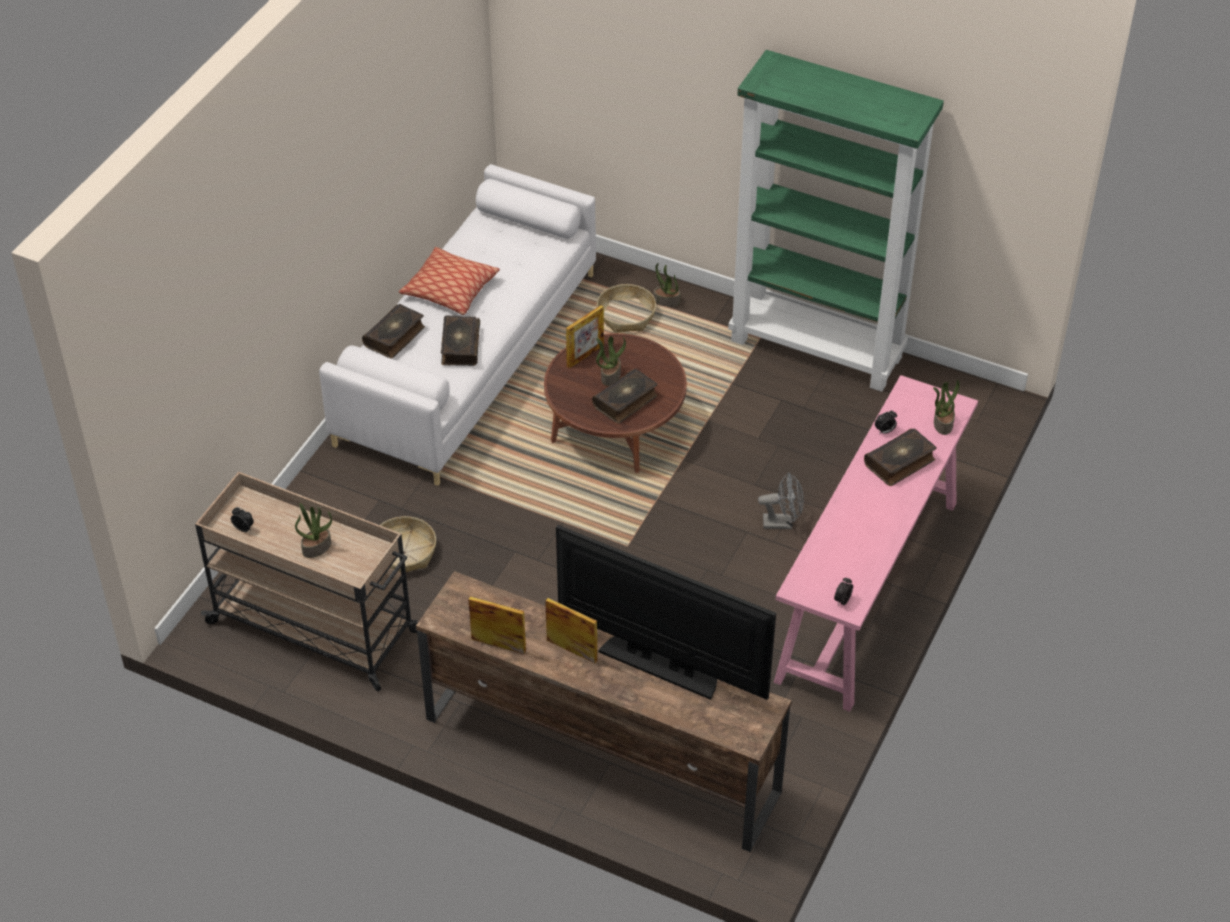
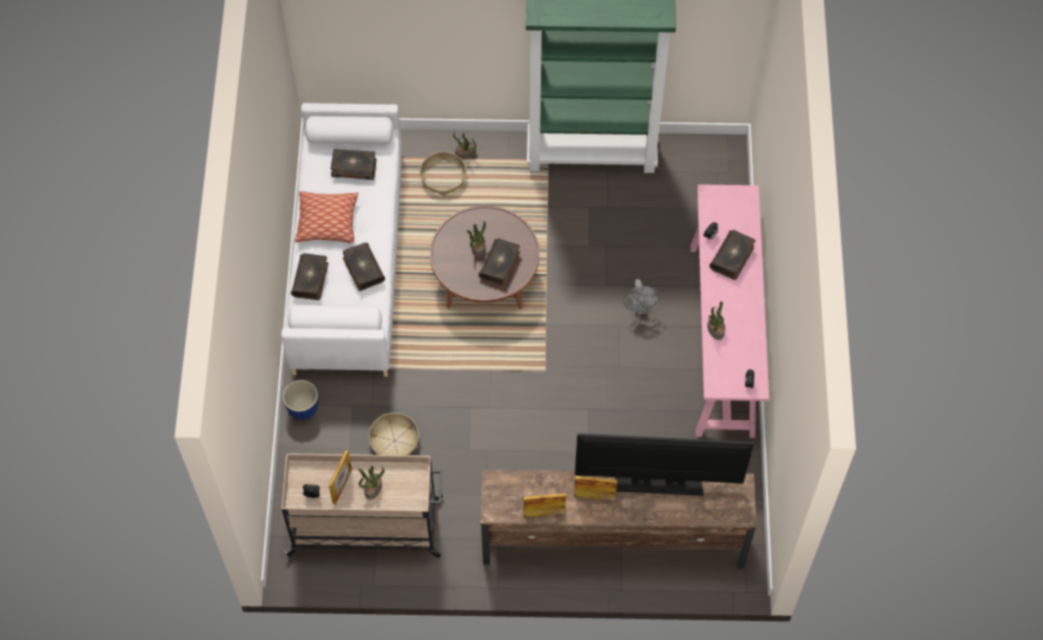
camera: 25 degrees left, 15 degrees up
picture frame [566,305,604,368] -> picture frame moved to [329,450,352,504]
grey fan [758,472,804,529] -> grey fan turned 105 degrees clockwise [624,279,660,315]
potted plant [933,380,960,435] -> potted plant moved to [707,301,725,340]
none -> planter [282,380,318,420]
none -> book [331,149,376,180]

